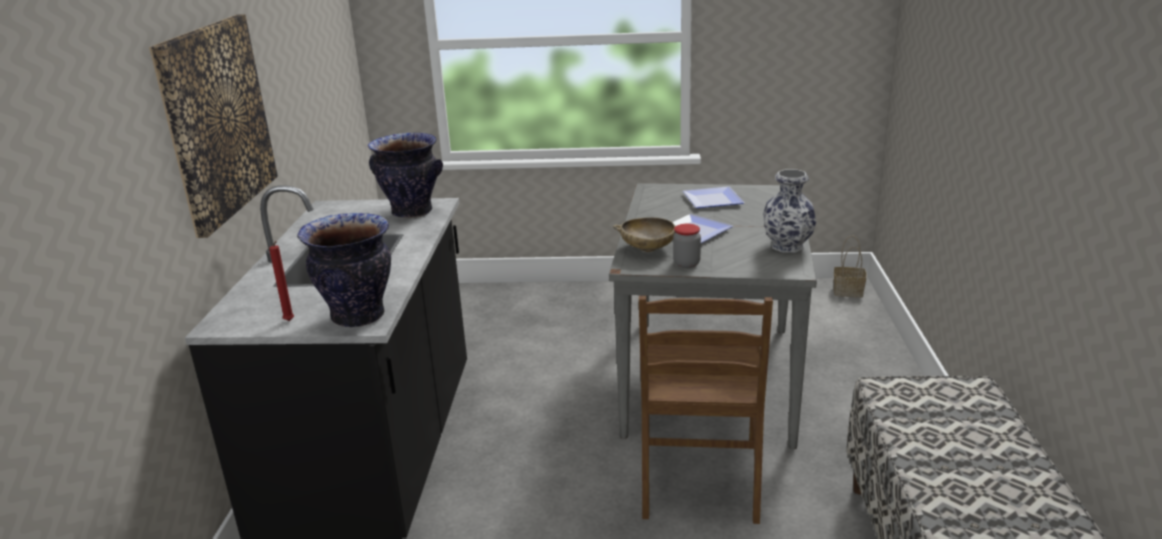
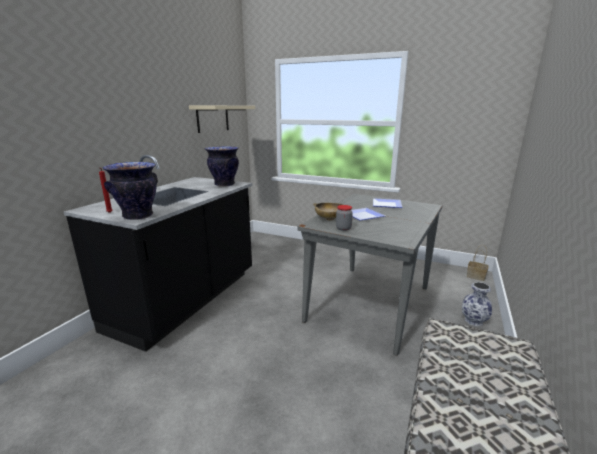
camera: 20 degrees right, 5 degrees down
picture [149,14,278,238] -> none
brown chair [639,296,773,524] -> none
vase [763,169,816,253] -> vase moved to [462,282,492,326]
none -> beige shelf [189,106,255,133]

